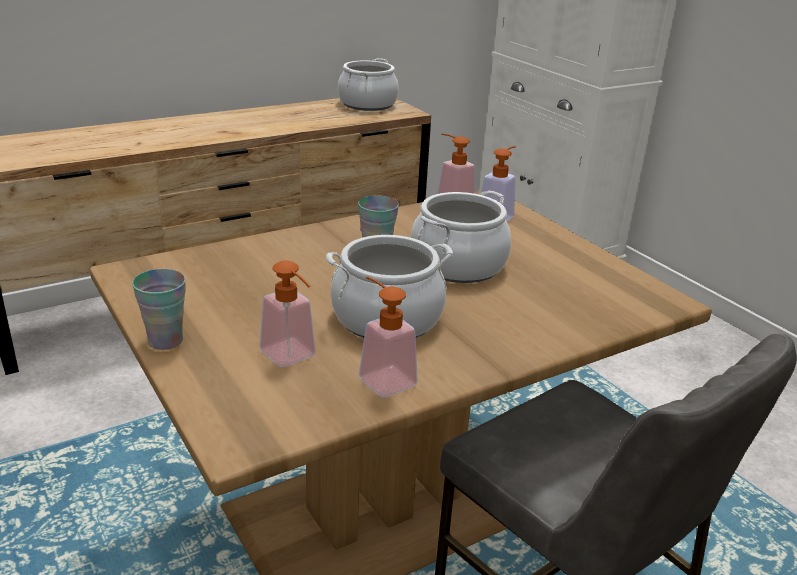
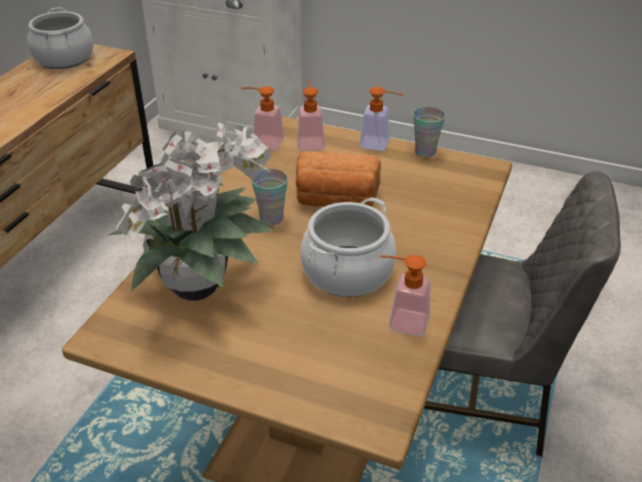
camera: 35 degrees left, 10 degrees up
cup [132,269,186,350] -> cup moved to [413,107,445,158]
soap dispenser [260,261,316,367] -> soap dispenser moved to [359,87,403,151]
cooking pot [411,191,511,283] -> bread [296,151,381,207]
none -> potted plant [106,119,274,301]

